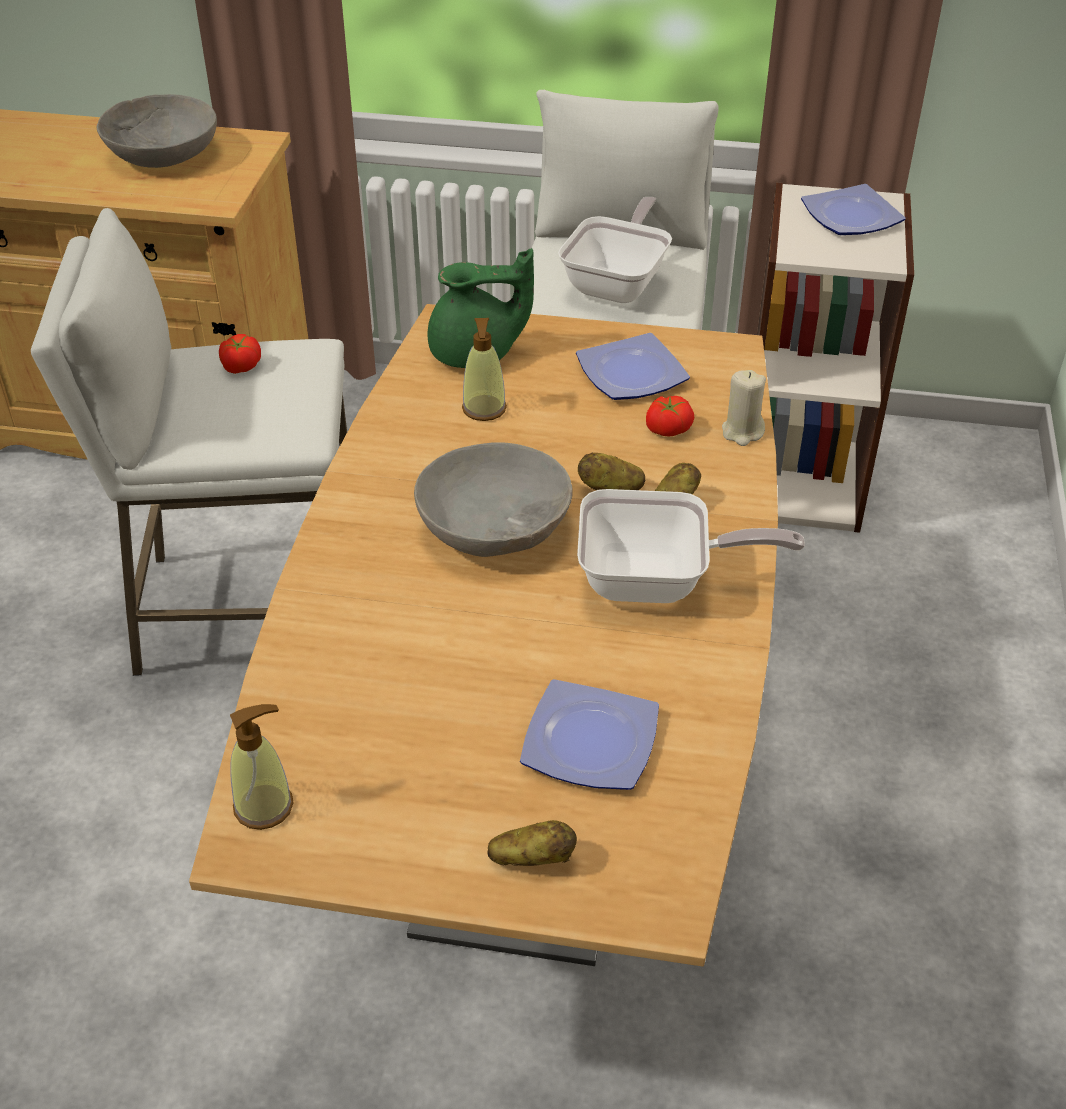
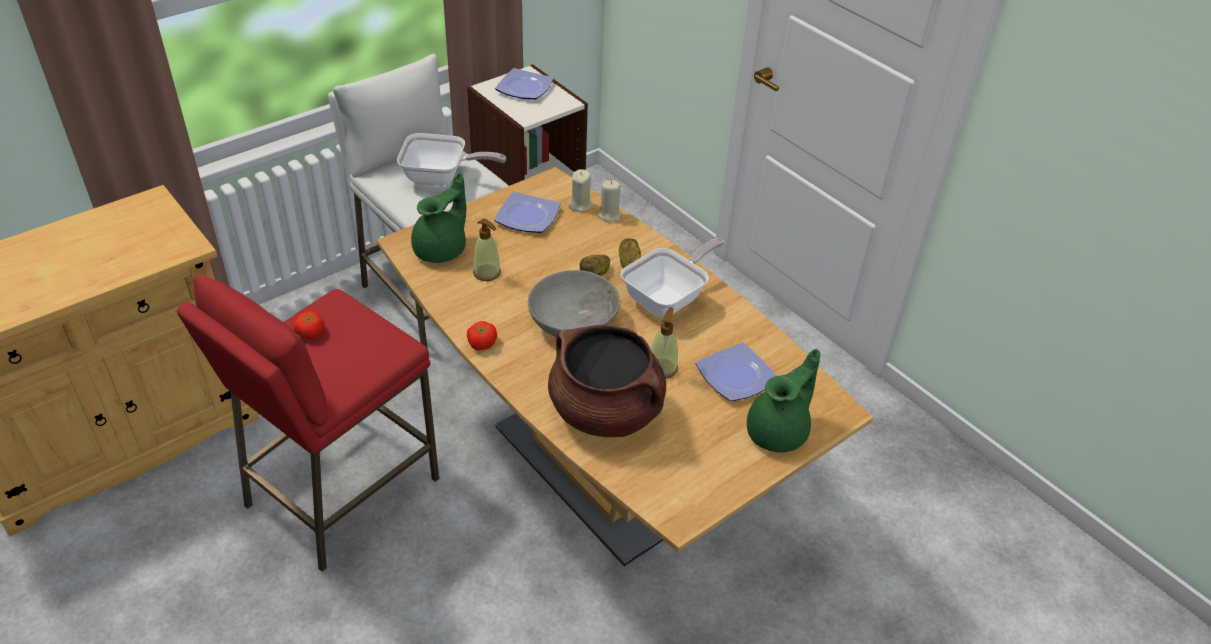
camera: 50 degrees left, 0 degrees up
white stool [31,208,347,676] -> red stool [177,274,439,572]
grey bowl [97,94,217,168] -> none
soap dispenser [230,704,294,830] -> soap dispenser moved to [651,307,678,379]
potato [487,820,577,866] -> green teapot [747,349,820,452]
frying pan [558,197,672,303] -> frying pan turned 120 degrees clockwise [397,133,506,186]
tomato [646,396,694,436] -> tomato moved to [467,321,497,351]
none -> brown cooking pot [548,325,666,437]
none -> beige candle [568,169,592,212]

